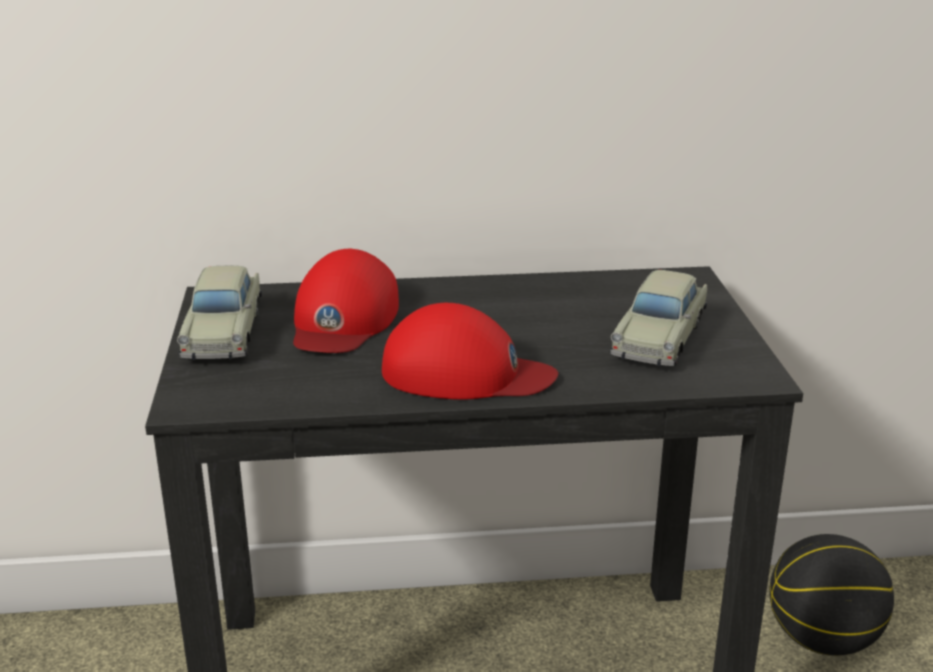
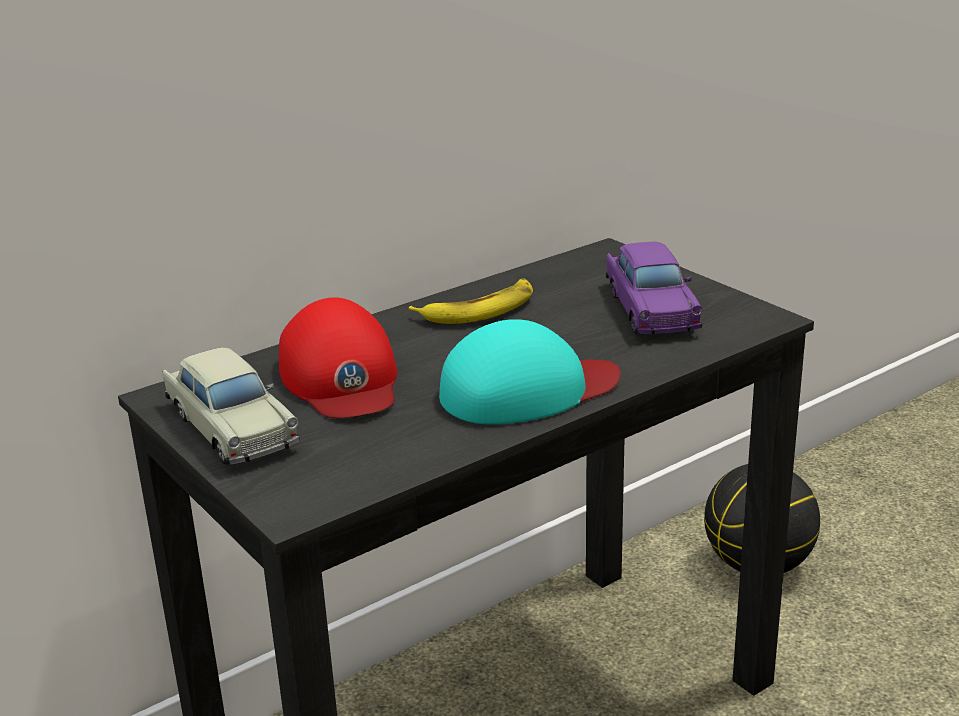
camera: 30 degrees left, 0 degrees up
red cap [382,303,558,400] -> turquoise cap [439,319,621,425]
beige toy car [610,270,707,366] -> purple toy car [606,242,703,335]
none -> banana [409,279,533,324]

